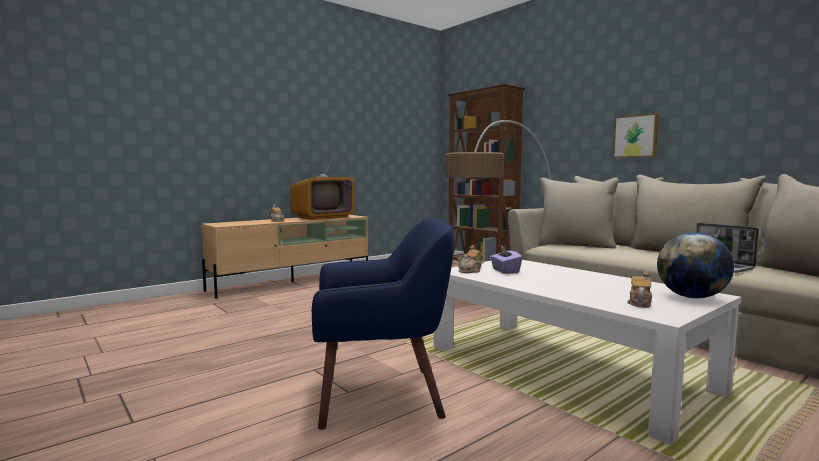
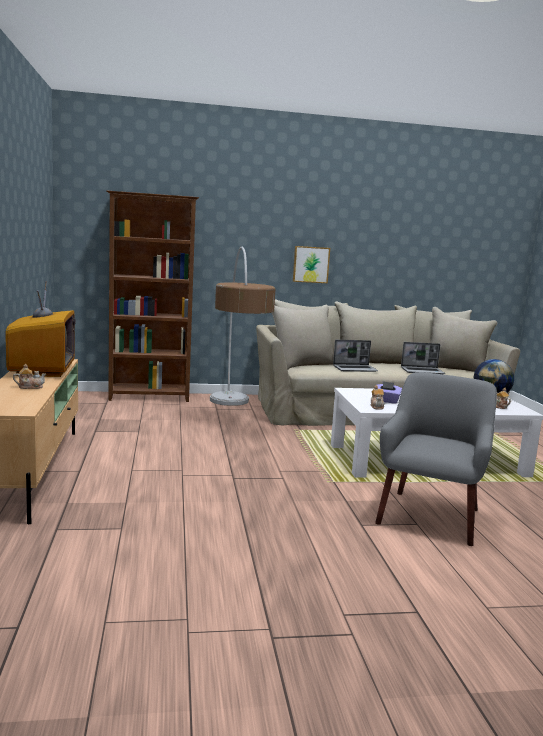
camera: 60 degrees left, 5 degrees up
blue armchair [312,218,454,430] -> grey armchair [375,372,497,546]
none -> laptop [333,340,378,372]

